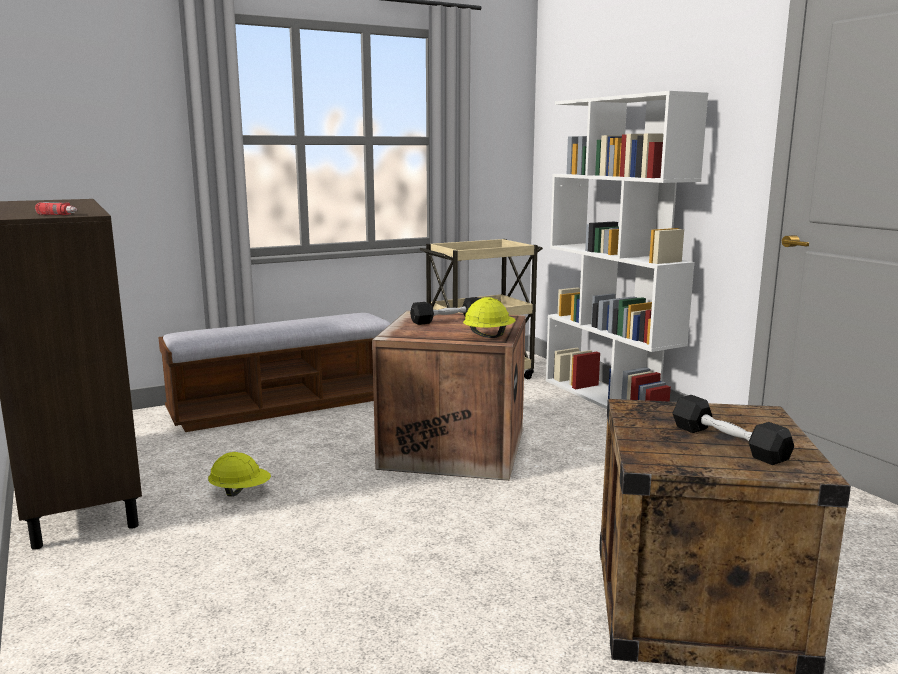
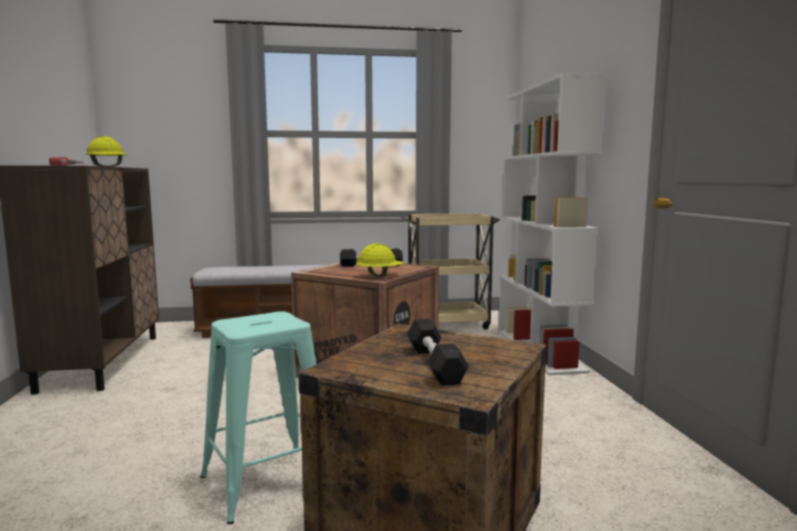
camera: 20 degrees right, 5 degrees down
yellow hard hat [208,452,271,497] -> yellow hard hat moved to [86,136,128,167]
none -> turquoise stool [200,311,316,524]

